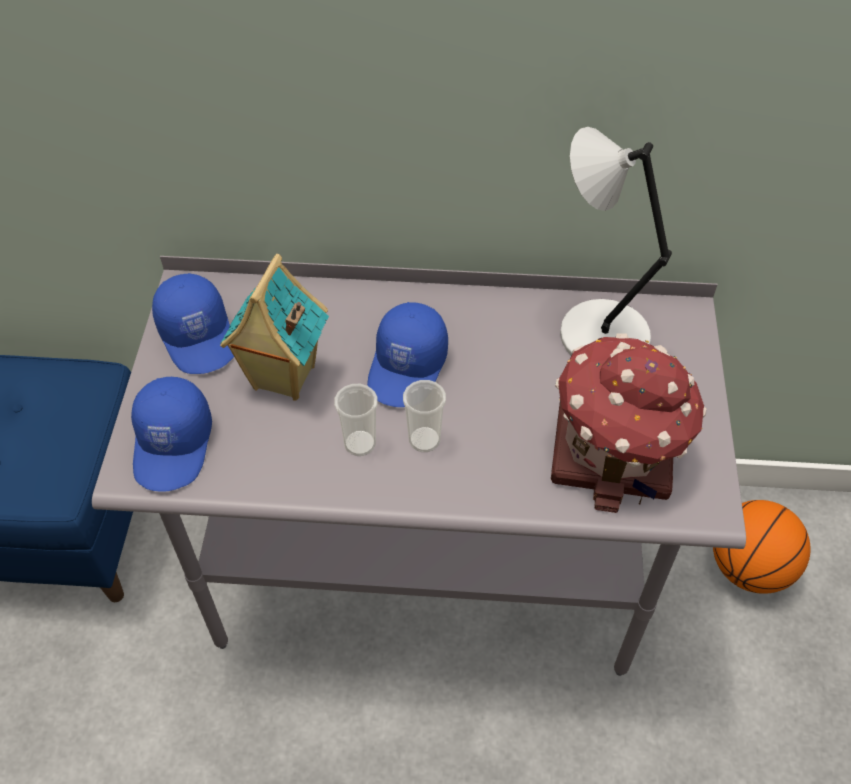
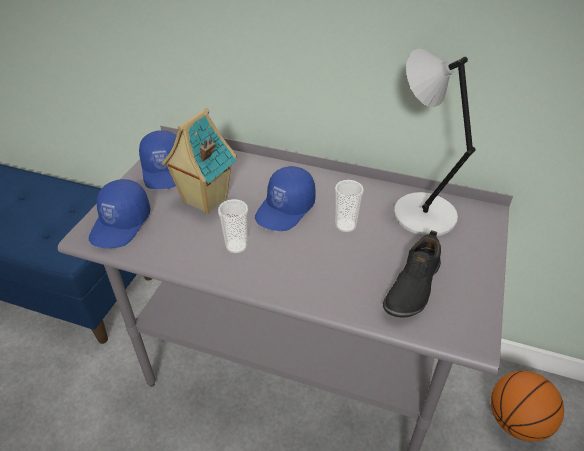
camera: 15 degrees right, 10 degrees down
cup [403,380,446,452] -> cup moved to [335,180,364,233]
toy house [551,333,706,513] -> black shoe [383,230,441,318]

